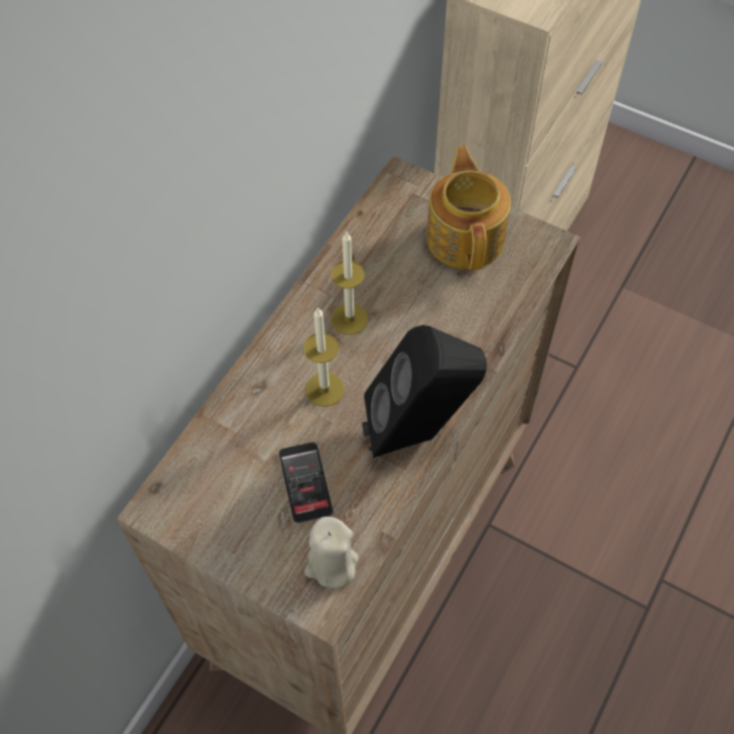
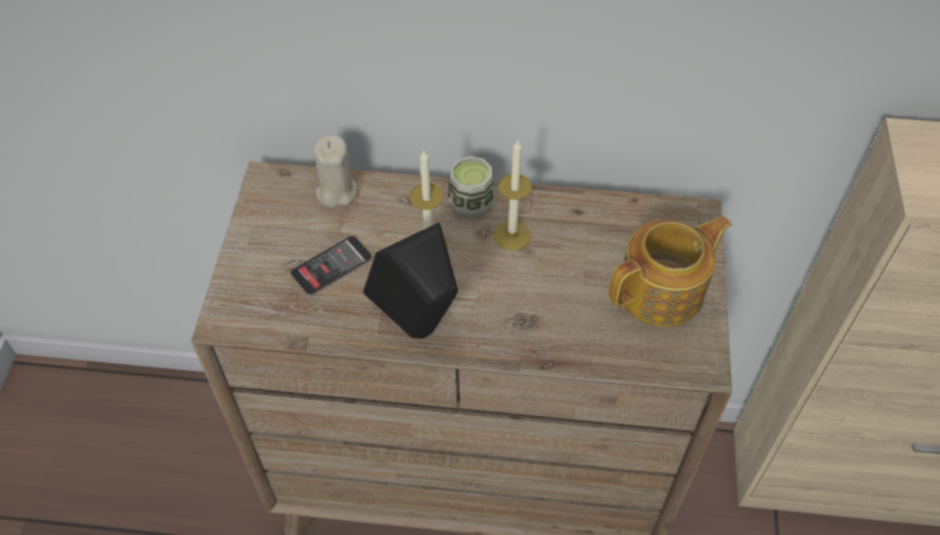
camera: 65 degrees right, 5 degrees down
beige candle [305,517,359,588] -> beige candle moved to [313,135,357,207]
none -> cup [448,156,495,219]

